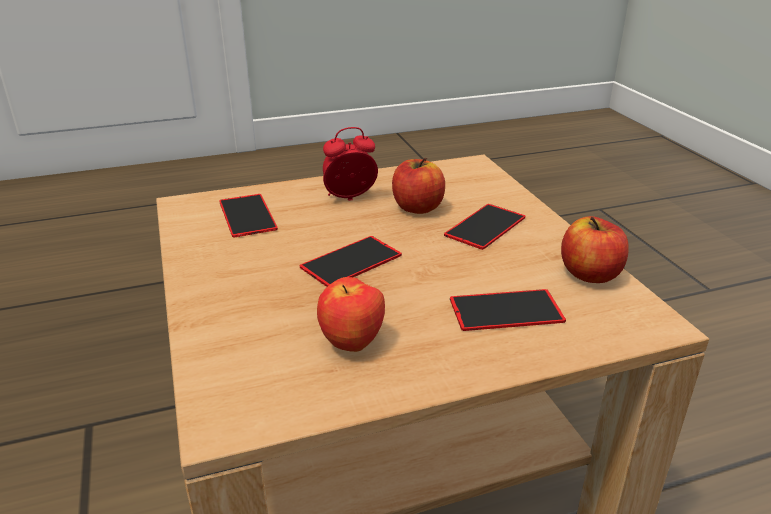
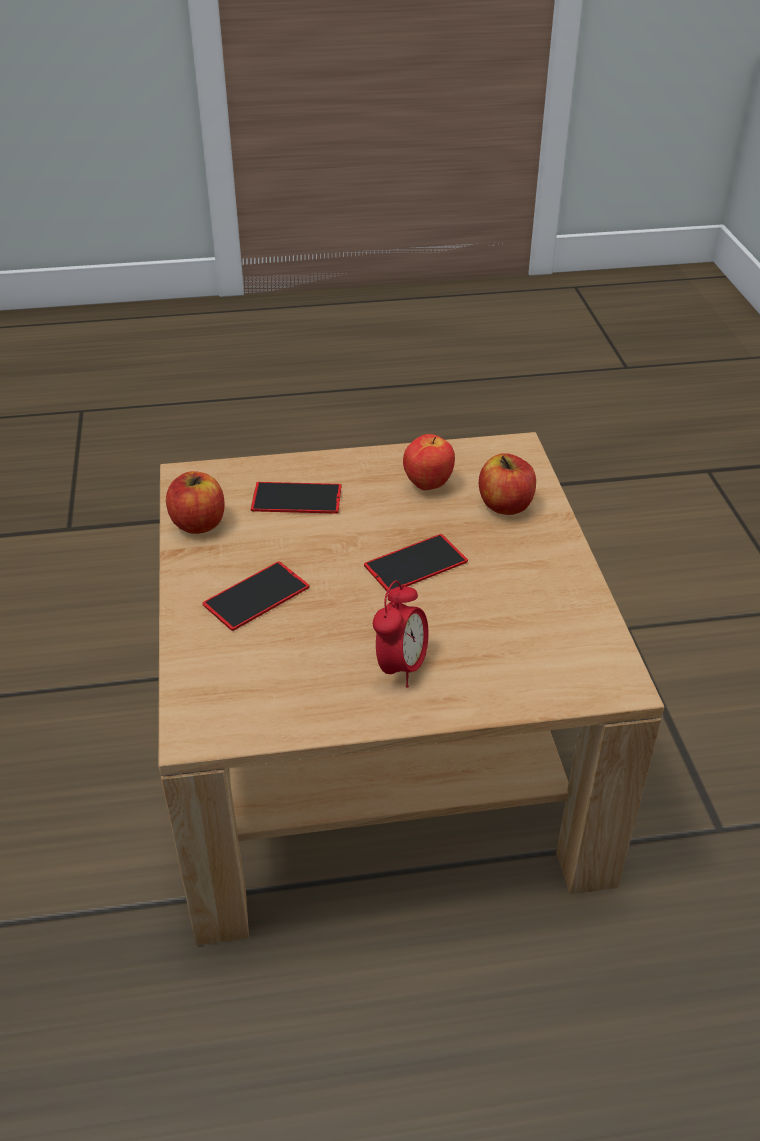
camera: 170 degrees left, 10 degrees up
phone [219,194,278,238] -> none
alarm clock [323,127,378,201] -> alarm clock turned 60 degrees counterclockwise [373,580,429,688]
apple [392,158,445,214] -> apple moved to [479,453,536,515]

